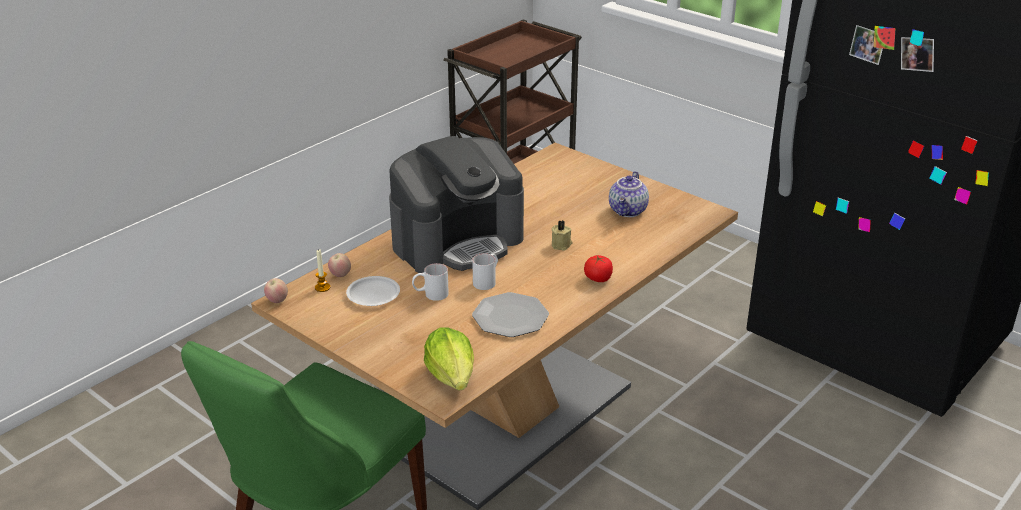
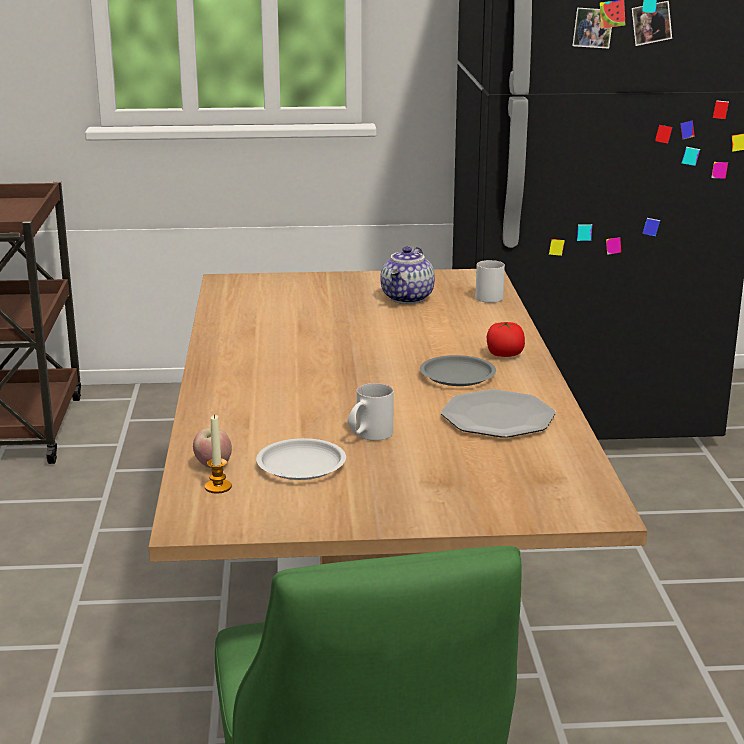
camera: 45 degrees left, 10 degrees down
apple [264,278,288,303] -> none
coffee machine [389,136,524,273] -> none
lettuce [424,327,474,391] -> none
white mug [472,253,498,290] -> white mug moved to [476,260,505,303]
beige candle [552,220,572,251] -> none
teapot [609,171,649,217] -> teapot turned 45 degrees clockwise [380,246,435,304]
none -> grey plate [420,355,496,386]

